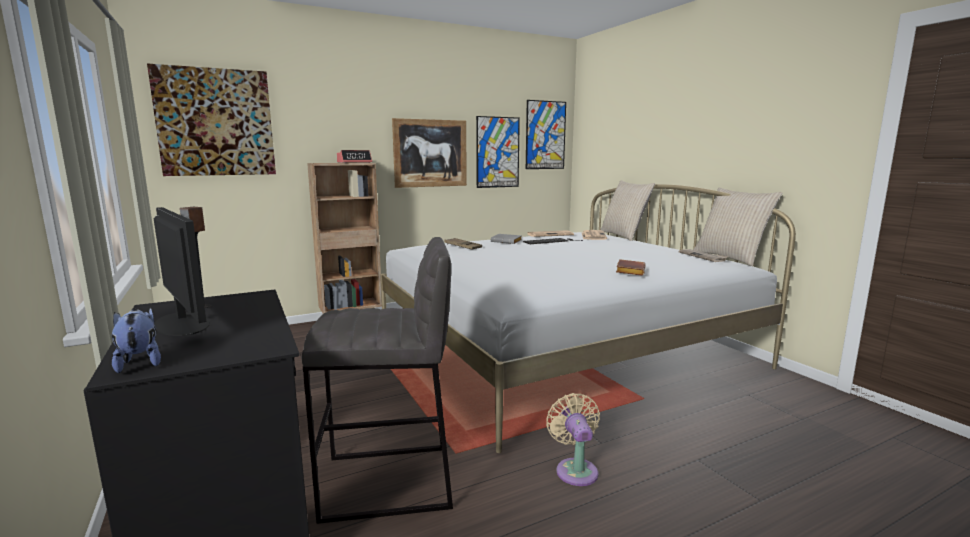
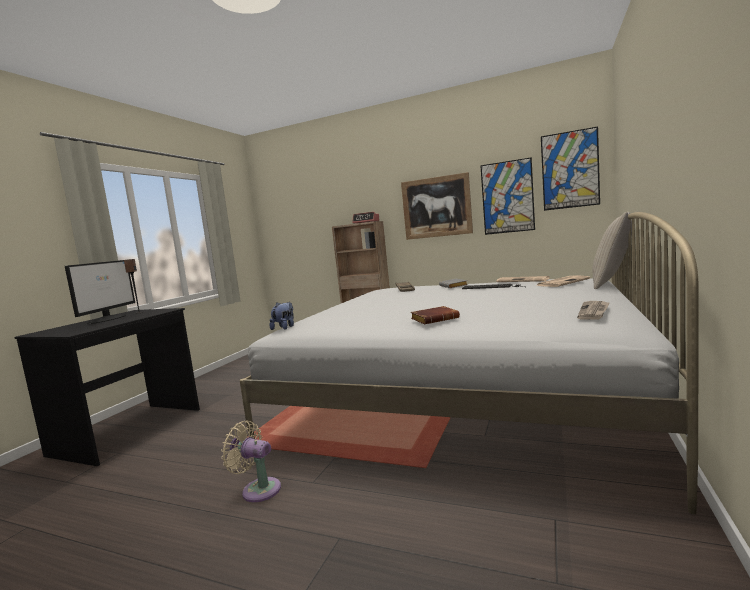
camera: 50 degrees right, 5 degrees down
plush toy [112,308,161,373] -> plush toy moved to [270,301,294,330]
picture [147,64,276,176] -> none
grey stool [302,237,453,524] -> none
beige fan [546,393,600,486] -> beige fan turned 105 degrees counterclockwise [221,421,281,502]
beige pillow [694,187,782,266] -> none

